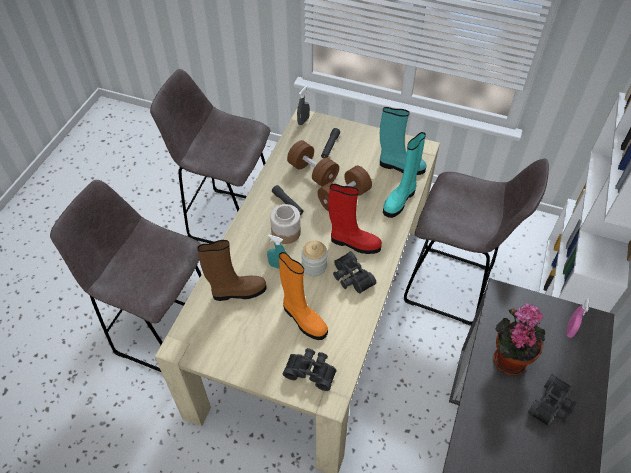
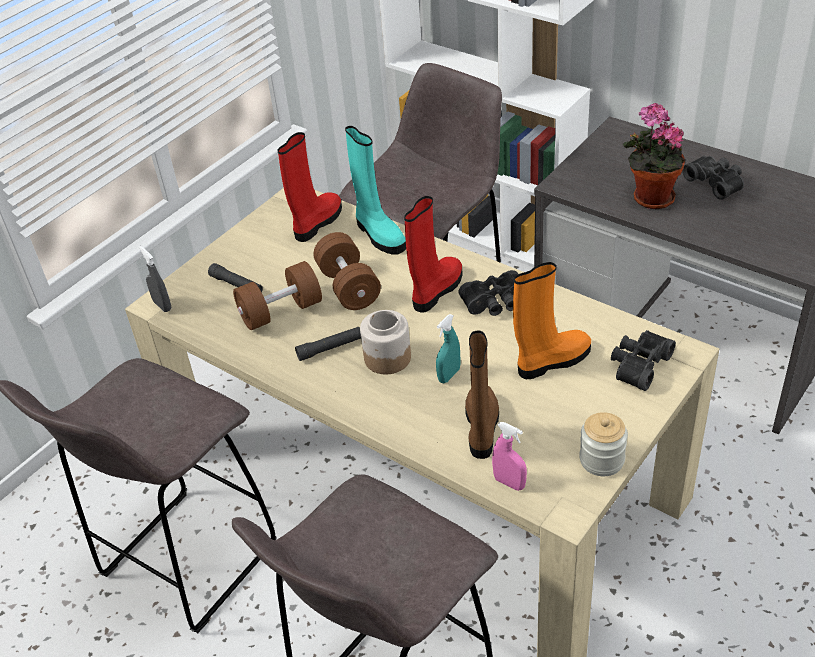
camera: 70 degrees left, 10 degrees down
jar [301,241,328,276] -> jar moved to [579,412,628,476]
turquoise boot [380,107,426,175] -> red boot [278,132,342,242]
pink spray bottle [566,298,589,338] -> pink spray bottle moved to [492,422,527,491]

